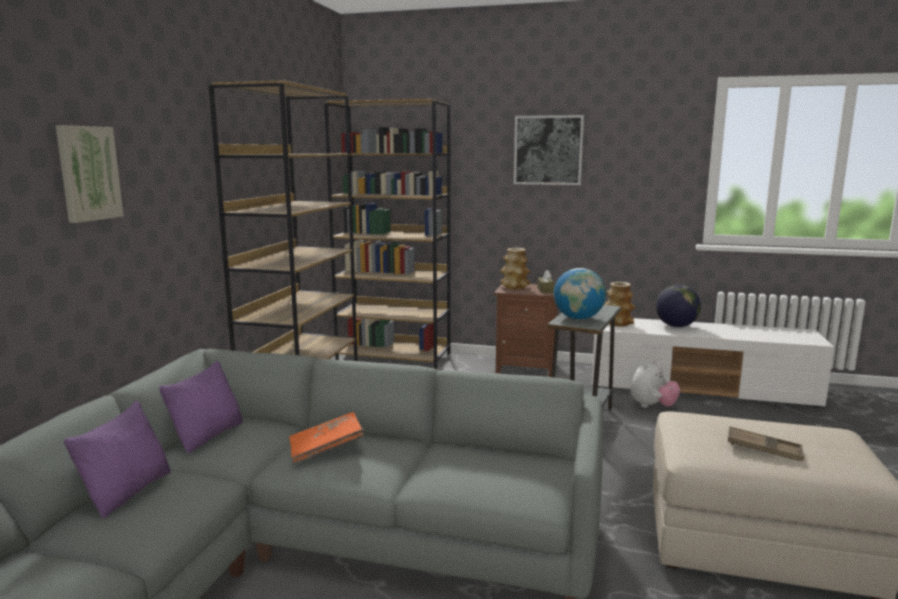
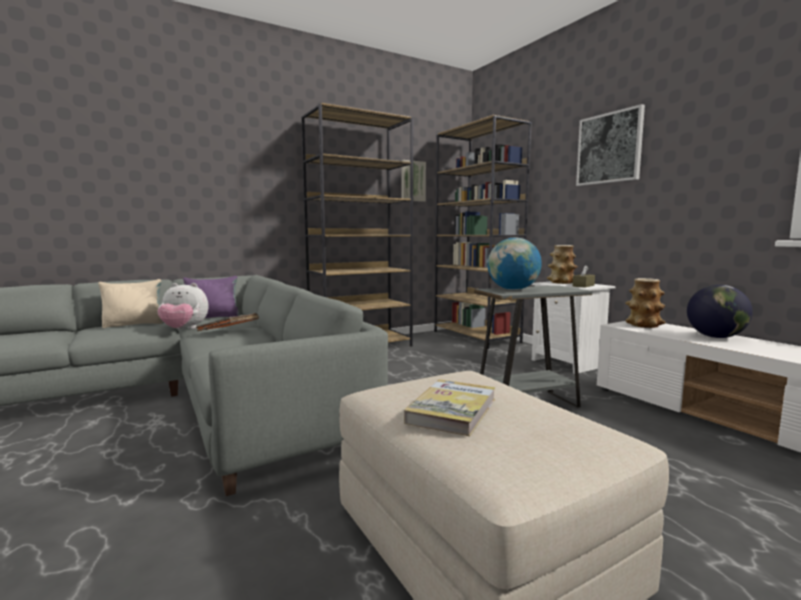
camera: 45 degrees right, 5 degrees down
picture [55,125,124,223] -> picture moved to [402,160,426,202]
purple pillow [64,400,171,518] -> beige pillow [98,279,164,328]
brown nightstand [494,284,558,377] -> white nightstand [531,282,616,374]
plush toy [631,360,680,408] -> plush toy moved to [157,283,208,329]
brown tray [728,426,804,461] -> book [404,379,495,436]

